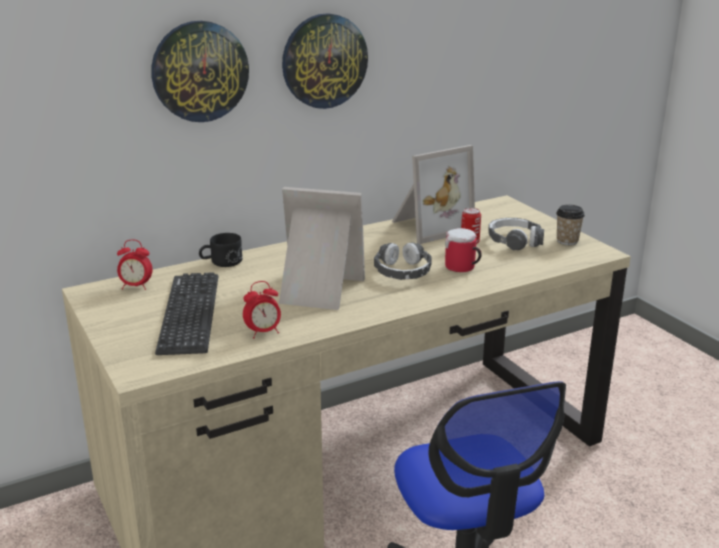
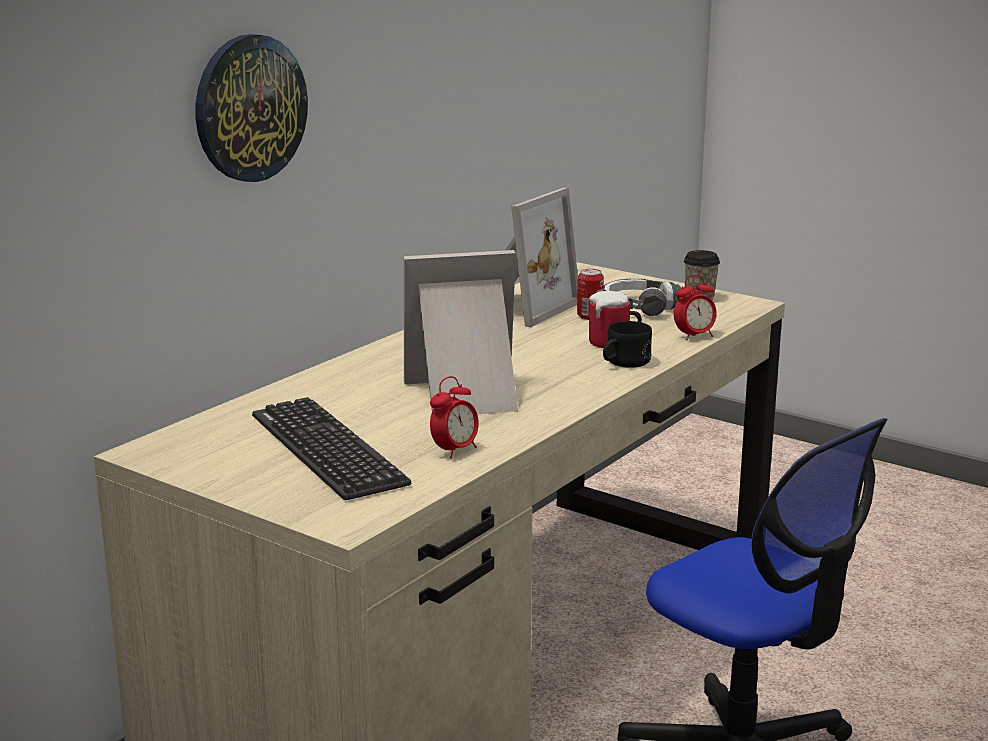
camera: 25 degrees left, 5 degrees down
alarm clock [117,239,152,290] -> alarm clock moved to [674,275,717,340]
black mug [199,233,243,267] -> black mug moved to [603,321,652,368]
wall clock [282,13,368,109] -> none
headphones [374,242,432,280] -> none

